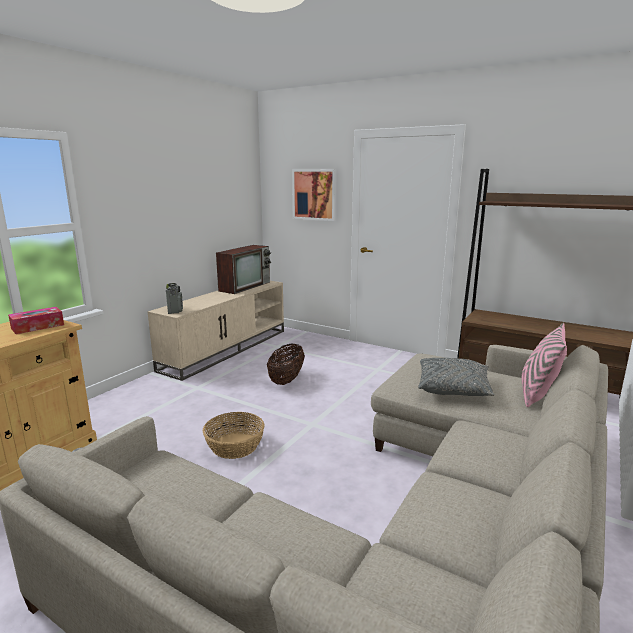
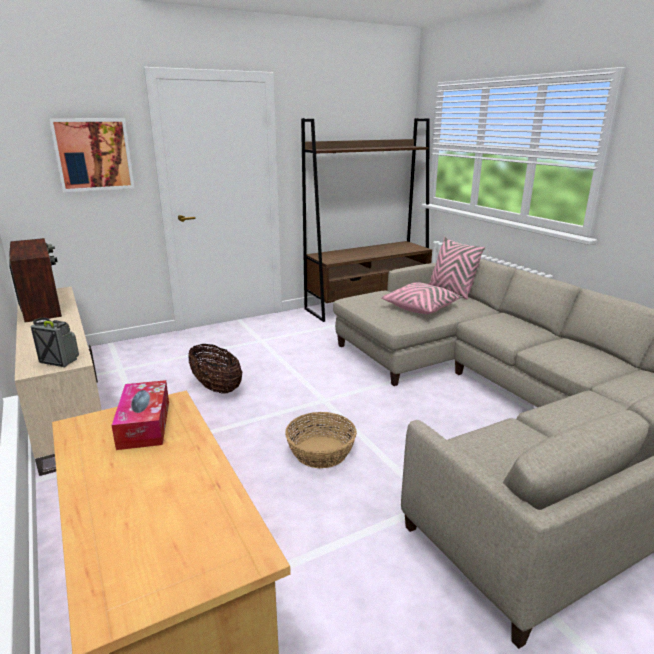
camera: 60 degrees left, 5 degrees up
grey pillow [418,358,495,396] -> pink pillow [381,282,463,314]

